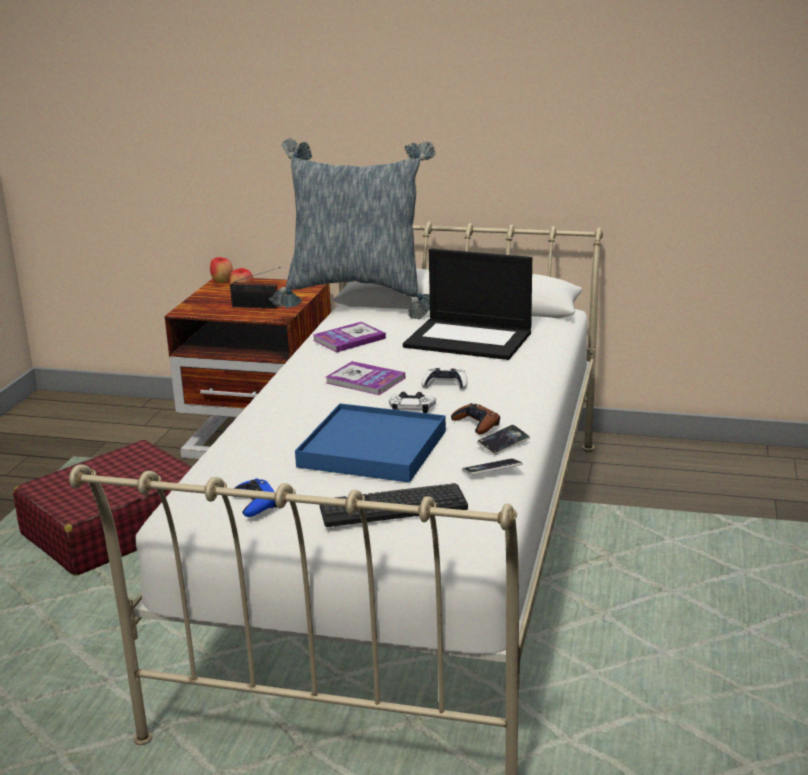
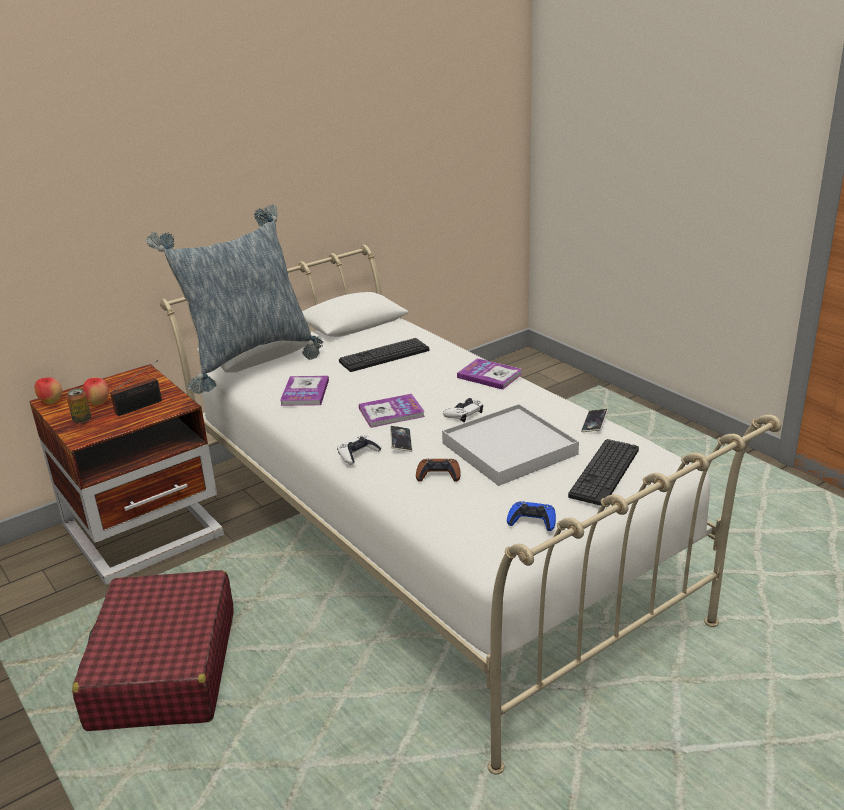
camera: 50 degrees left, 5 degrees up
blue tray [295,403,446,483] -> white tray [442,404,579,486]
laptop [403,248,532,360] -> keyboard [339,338,429,372]
white game controller [422,368,468,390] -> white game controller moved to [337,435,381,465]
brown game controller [451,403,500,434] -> brown game controller moved to [416,459,461,482]
phone [477,425,530,455] -> phone moved to [390,426,412,452]
none -> can [67,388,91,423]
none -> book [457,358,522,390]

